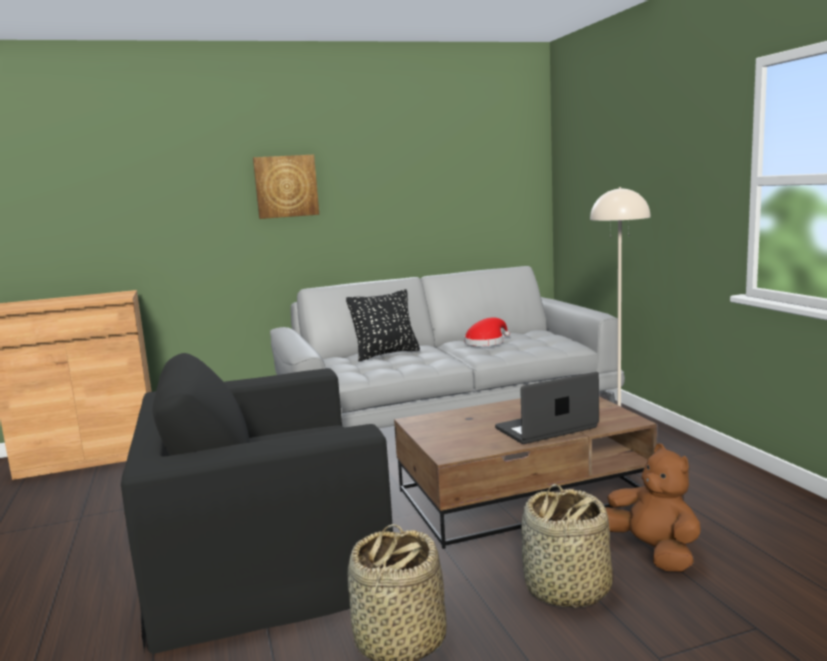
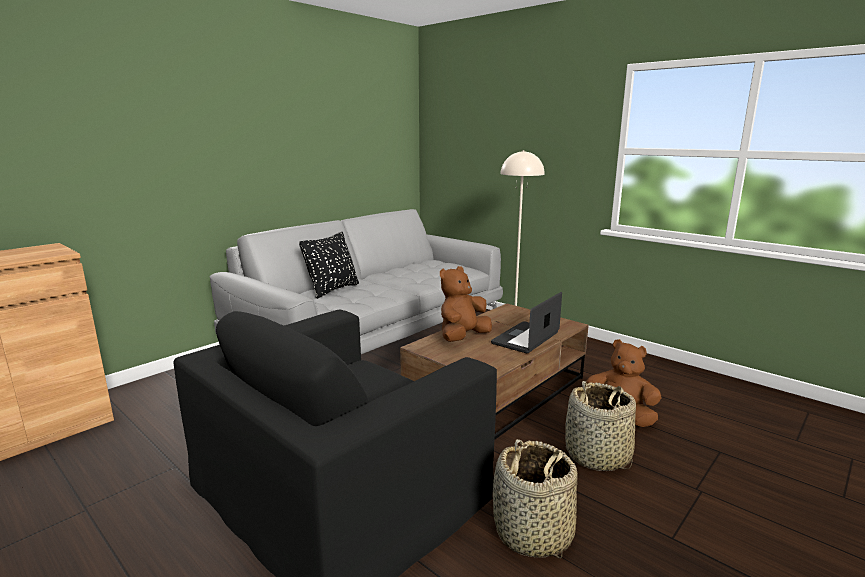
camera: 30 degrees left, 5 degrees up
picture [253,155,319,219] -> none
red hat [464,318,510,346] -> none
none -> brown plush toy [440,266,492,342]

